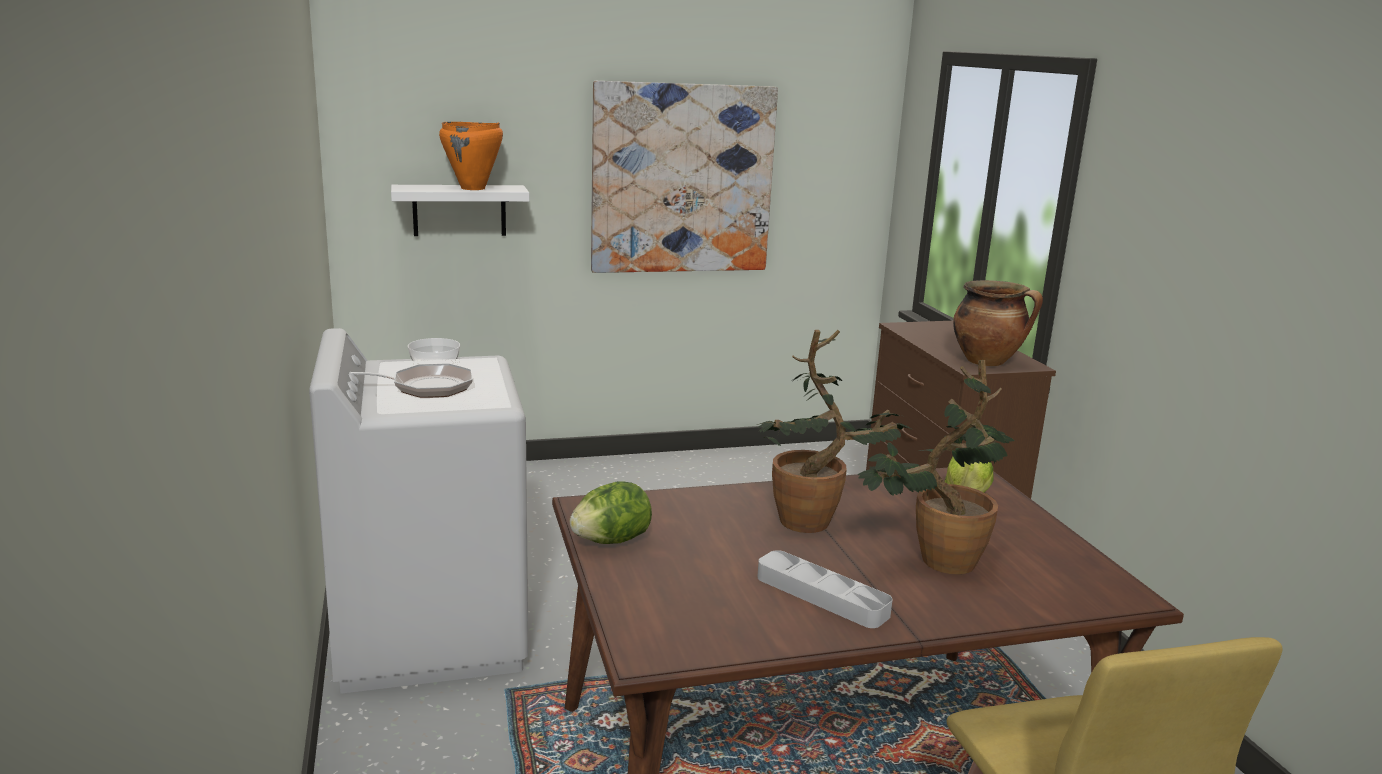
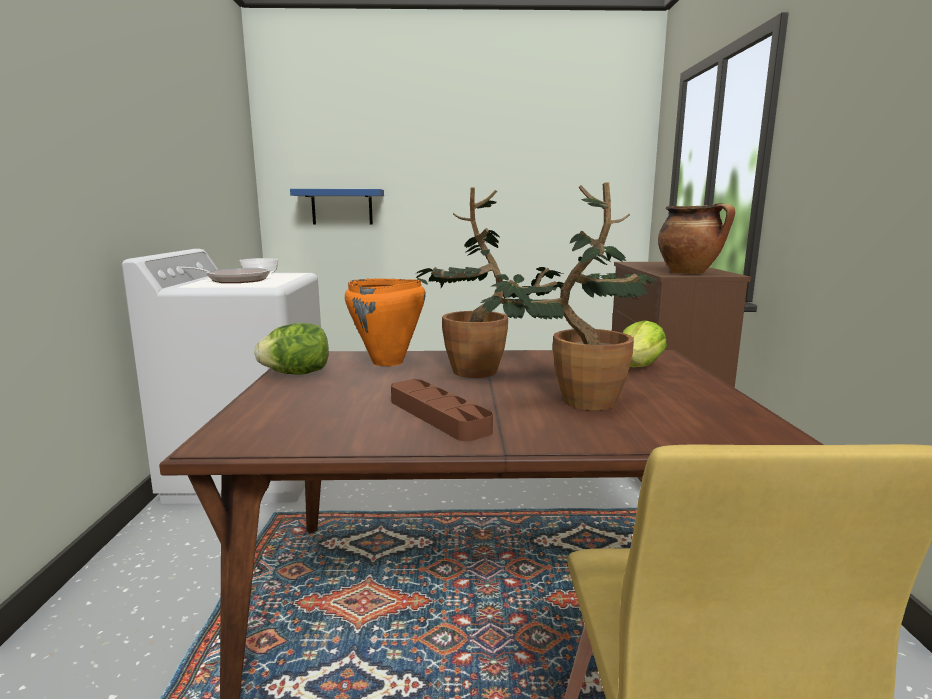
camera: 15 degrees right, 5 degrees down
white shelf [391,185,529,236] -> blue shelf [290,189,384,224]
orange cooking pot [439,122,503,190] -> orange cooking pot moved to [345,279,426,366]
picture [591,81,778,273] -> none
grey tray [757,550,893,628] -> brown tray [391,379,493,441]

